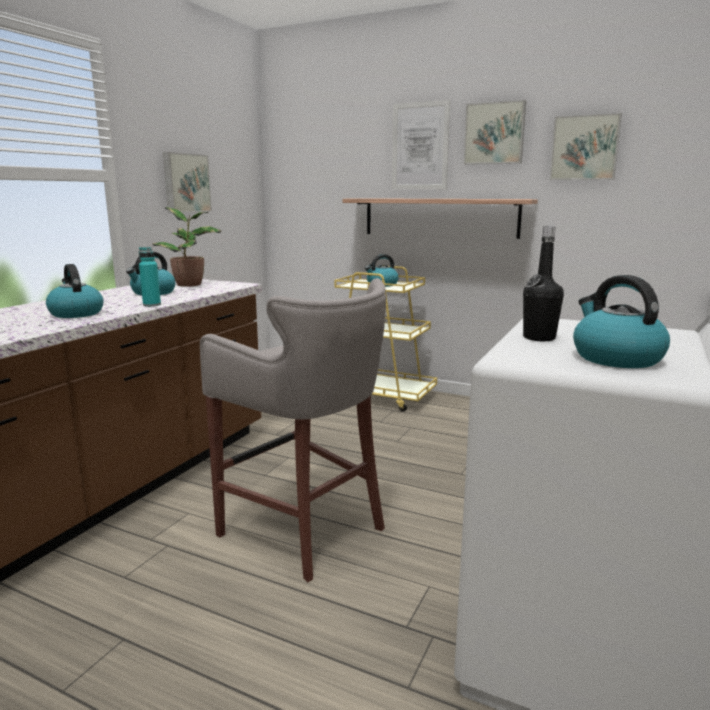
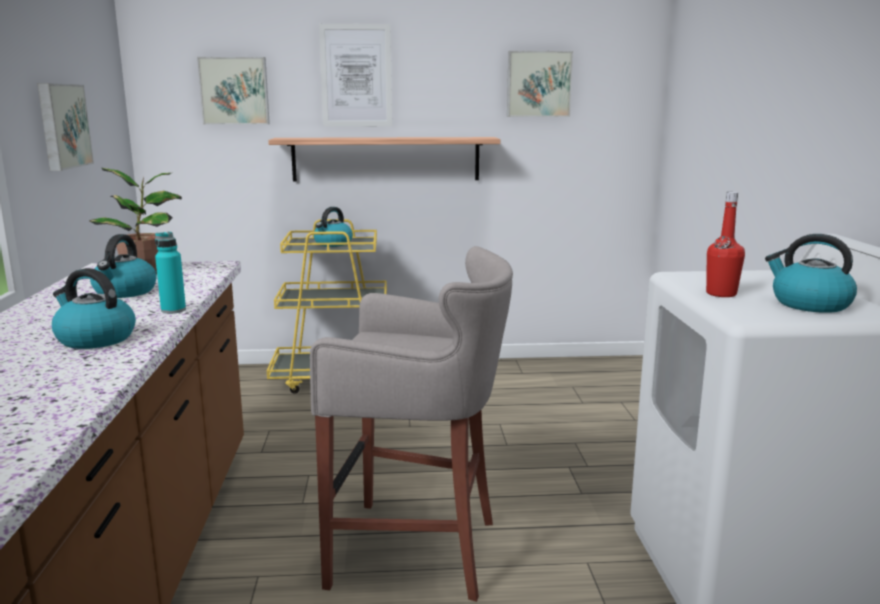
camera: 30 degrees left, 0 degrees up
picture [463,100,526,164] -> picture moved to [197,57,270,125]
black bottle [523,226,564,341] -> red bottle [706,192,745,297]

